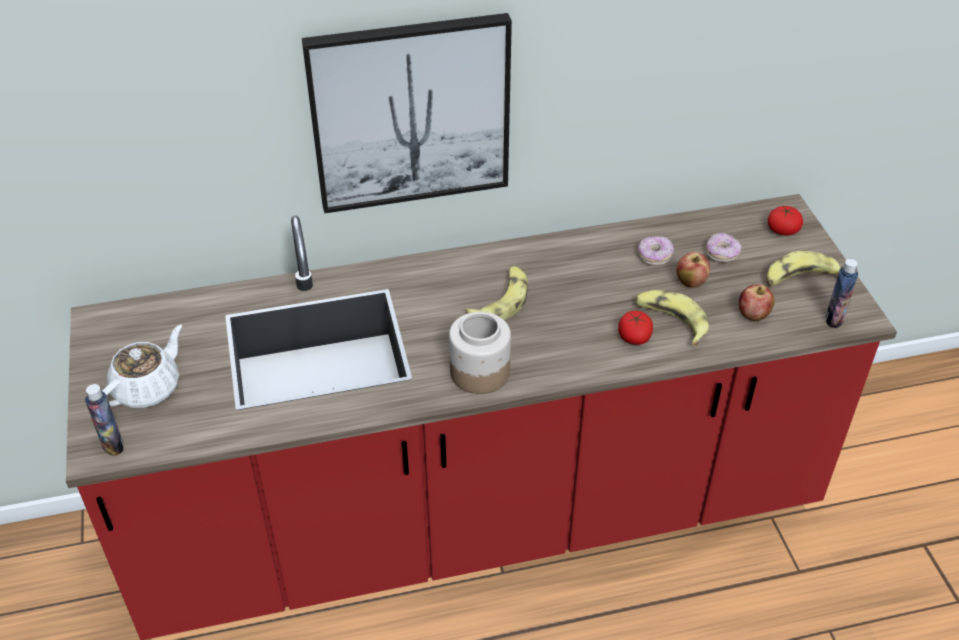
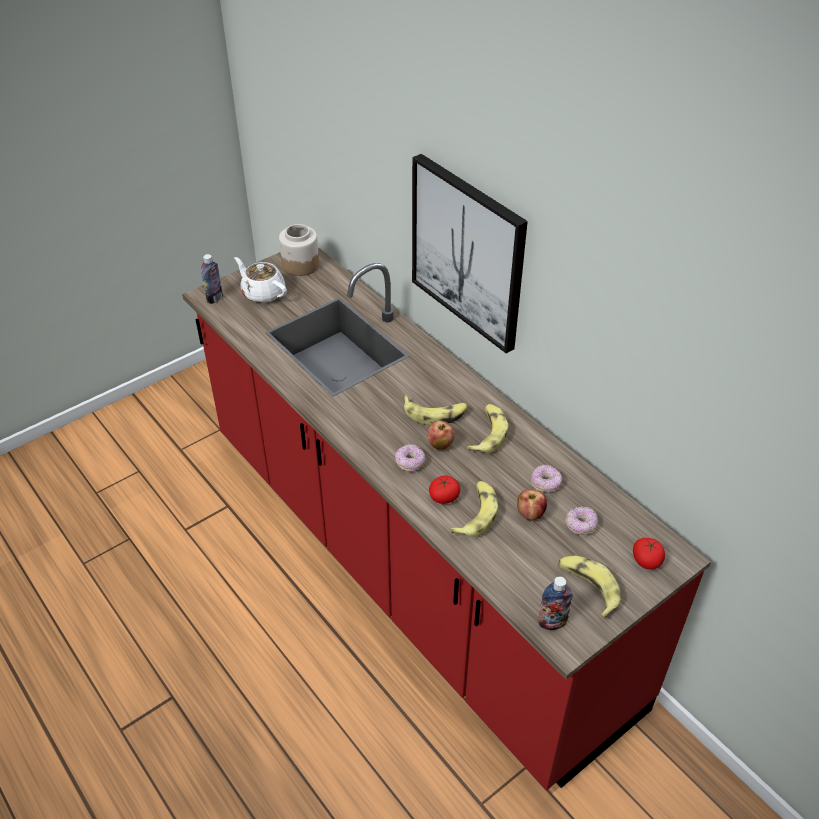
camera: 65 degrees right, 0 degrees up
white teapot [102,325,182,408] -> white teapot turned 150 degrees counterclockwise [234,257,287,303]
jar [449,312,511,394] -> jar moved to [279,224,319,276]
apple [739,284,775,321] -> apple moved to [428,421,455,450]
none -> donut [395,444,425,472]
none -> banana [467,404,508,453]

